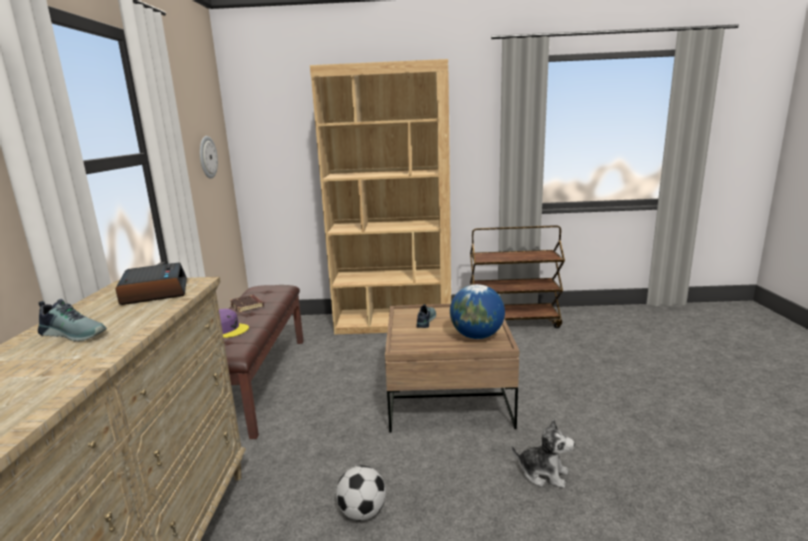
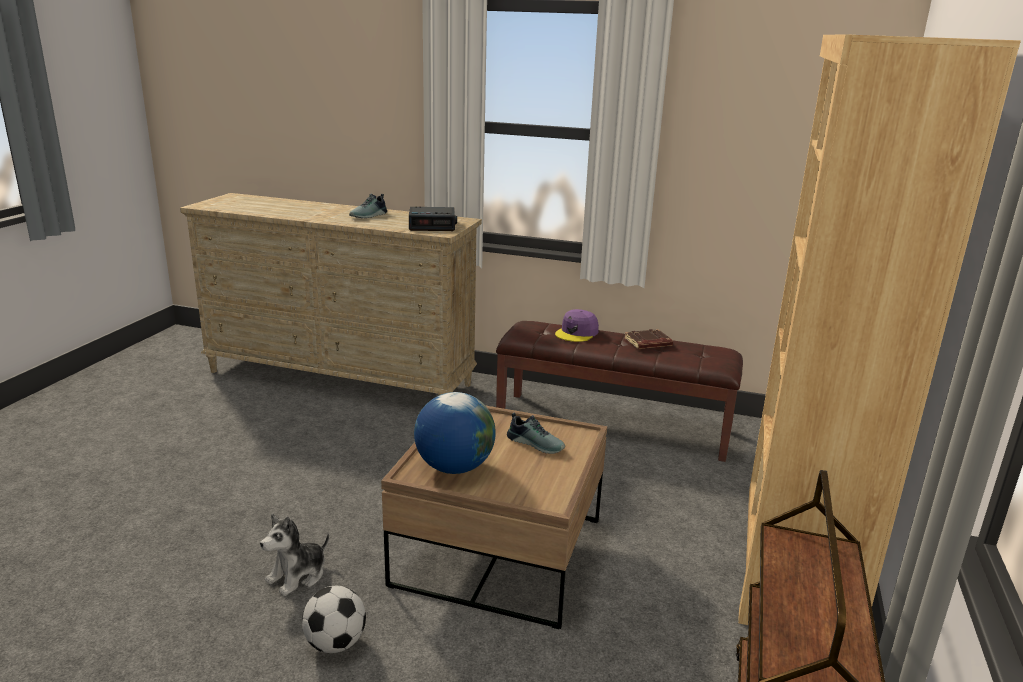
camera: 105 degrees right, 5 degrees up
wall clock [200,136,218,179] -> none
football [336,465,386,521] -> football moved to [302,586,366,653]

